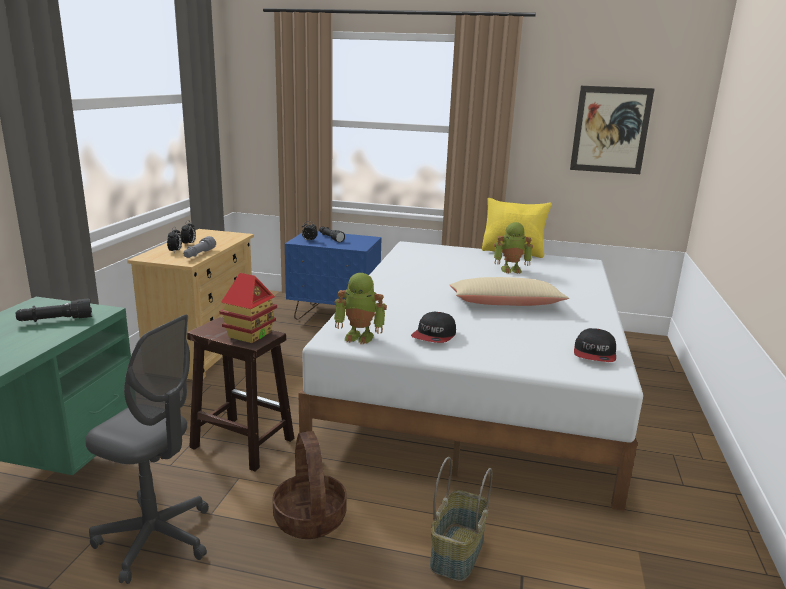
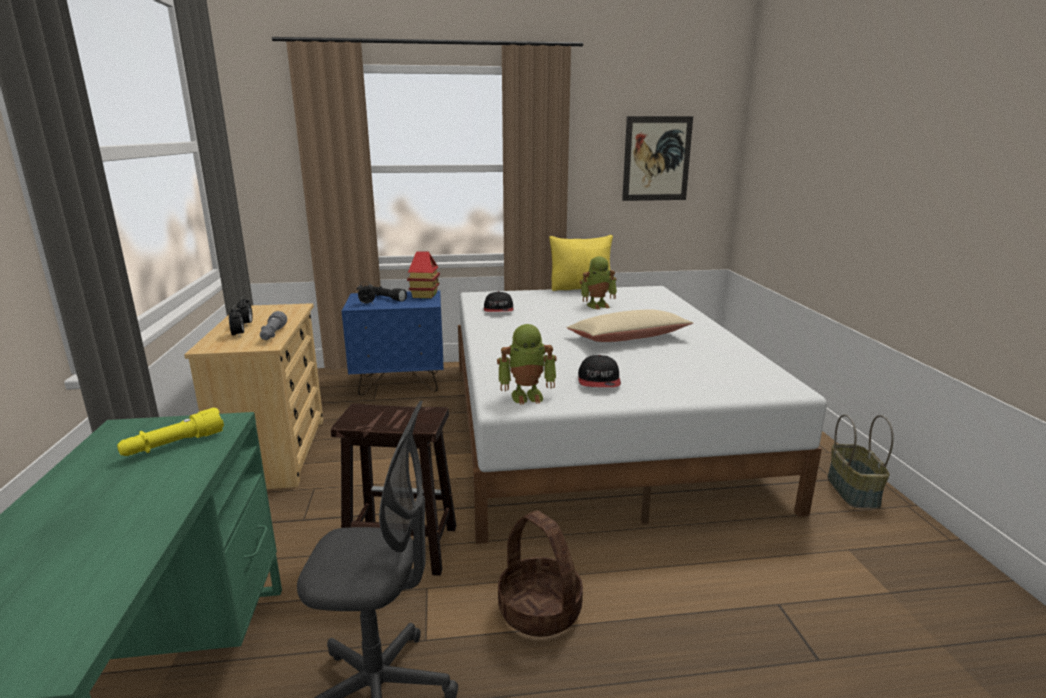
camera: 20 degrees left, 0 degrees up
black flashlight [16,298,92,322] -> yellow flashlight [117,407,224,456]
toy house [219,273,277,343] -> toy house moved to [407,251,440,298]
basket [430,457,492,581] -> basket moved to [827,415,894,509]
cap [574,328,616,362] -> cap moved to [484,291,514,312]

